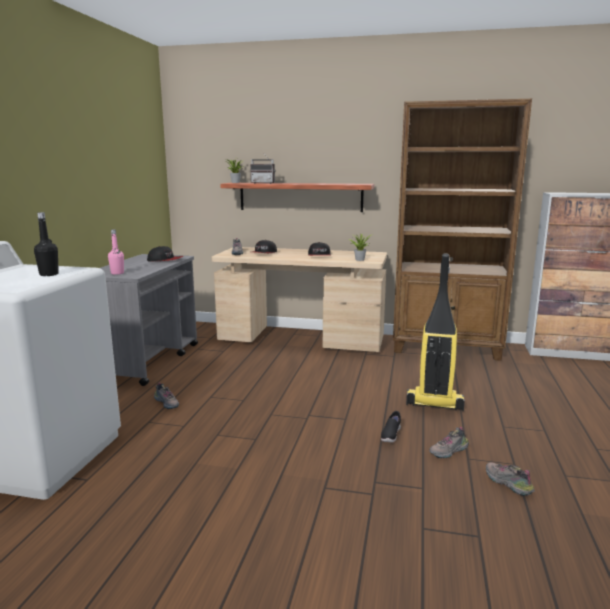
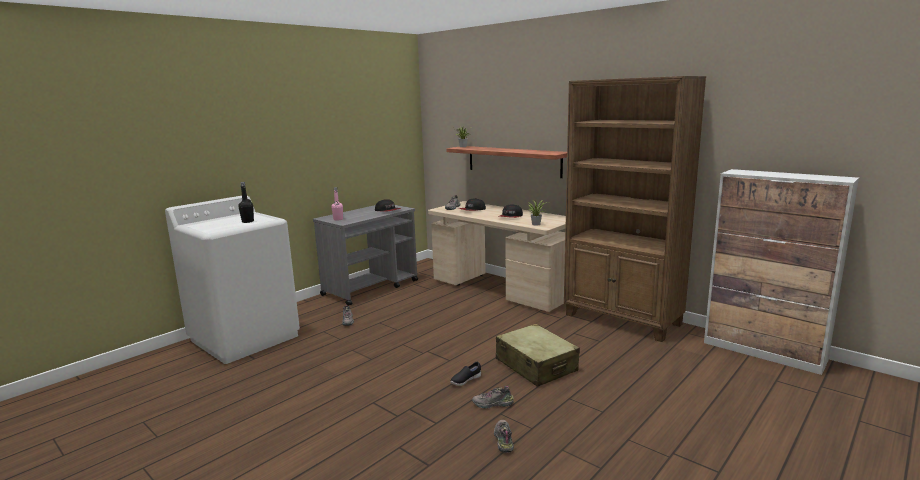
camera: 30 degrees right, 0 degrees up
radio [250,154,276,184] -> none
vacuum cleaner [406,253,465,411] -> beige suitcase [496,324,580,387]

